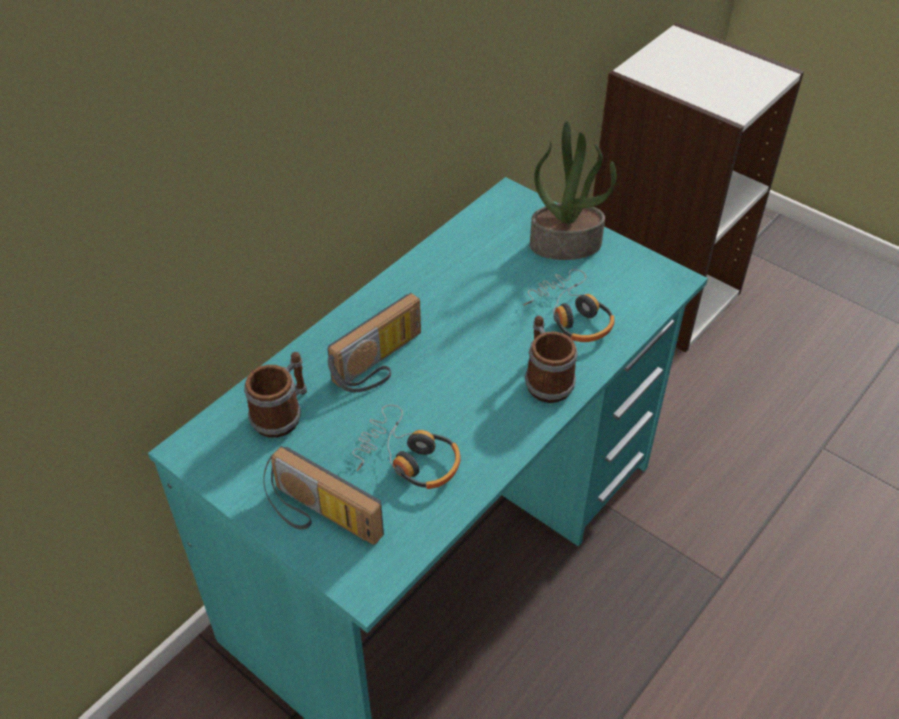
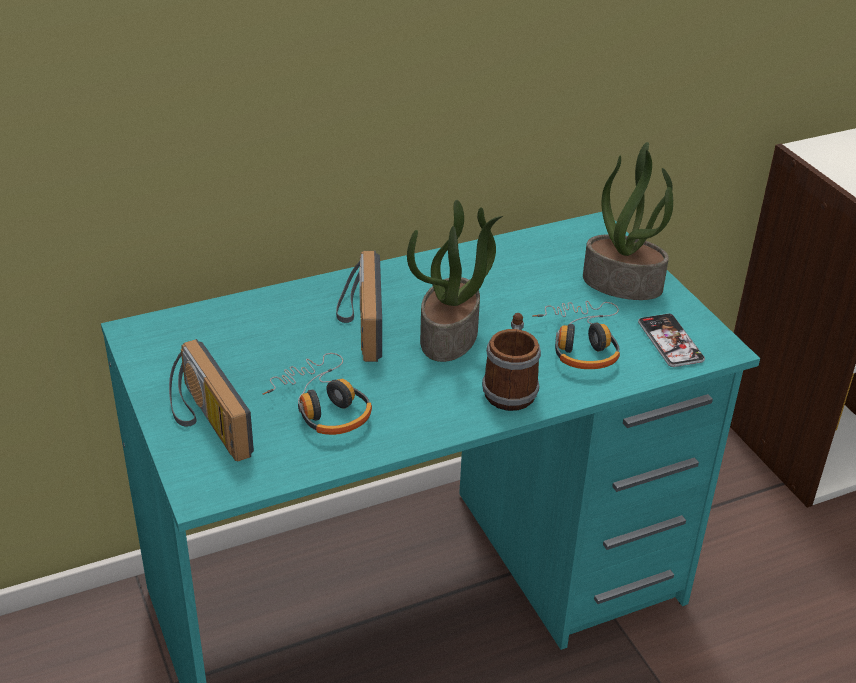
camera: 25 degrees right, 10 degrees down
mug [244,352,307,438] -> none
radio [328,293,421,392] -> radio turned 105 degrees clockwise [336,251,382,362]
none -> potted plant [407,200,503,362]
none -> phone [638,314,705,367]

